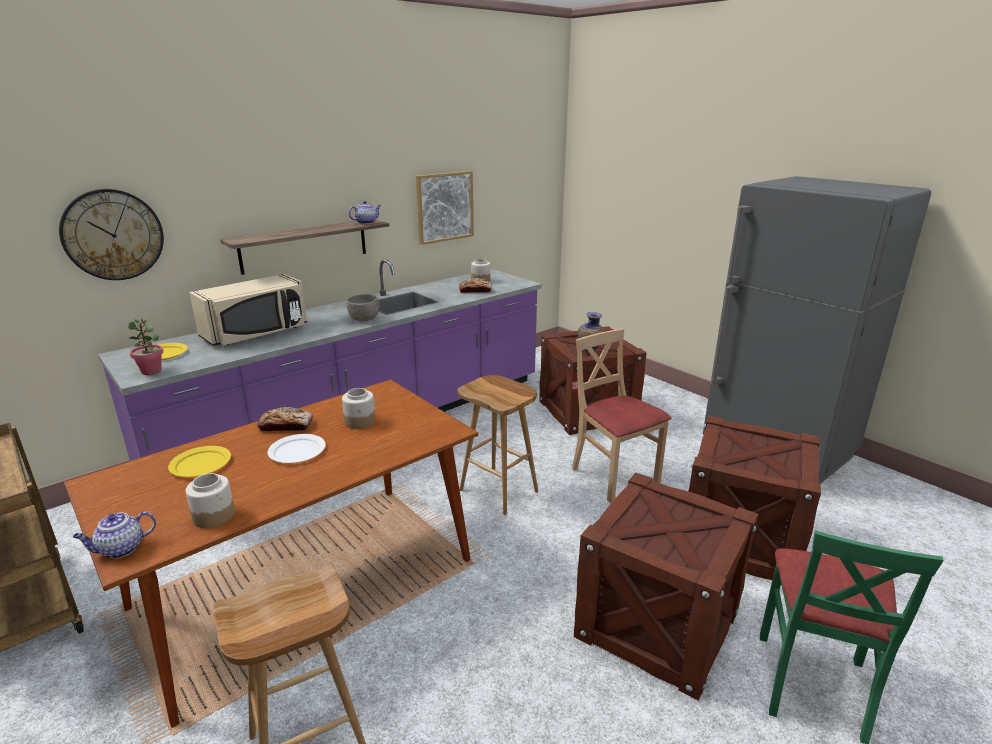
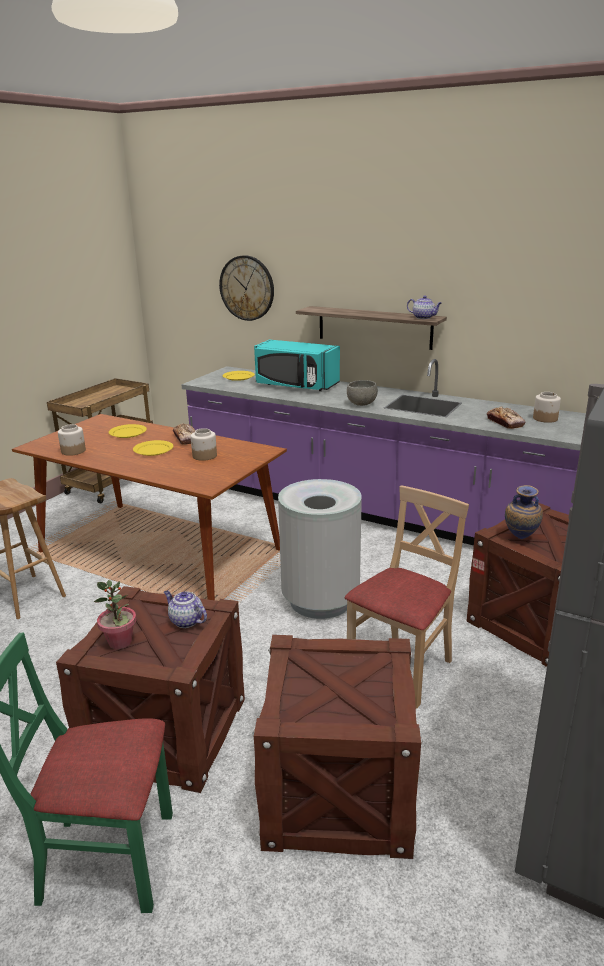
camera: 70 degrees right, 0 degrees up
teapot [73,512,156,558] -> teapot moved to [164,590,207,628]
potted plant [128,319,164,375] -> potted plant moved to [94,580,136,649]
beige microwave [189,274,307,346] -> turquoise microwave [254,340,340,391]
white plate [268,434,326,463] -> yellow plate [133,440,173,456]
picture [416,171,474,245] -> none
brown stool [458,375,539,515] -> grey trash can [278,479,362,619]

